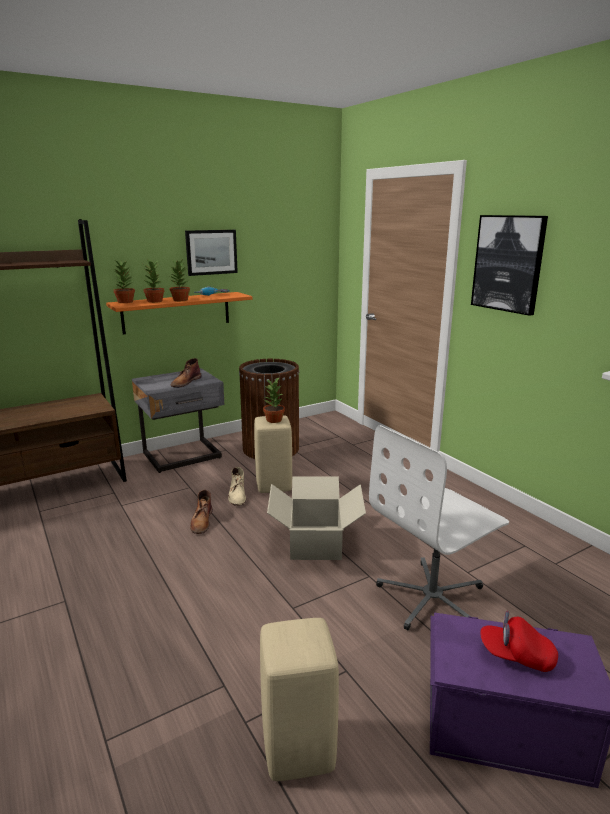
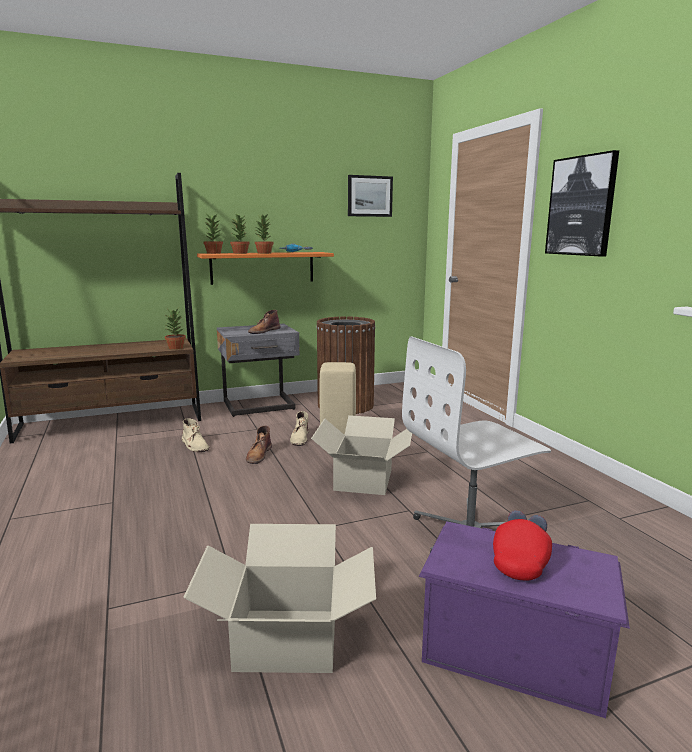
camera: 10 degrees right, 5 degrees down
picture [185,230,238,276] -> picture moved to [348,175,393,217]
beige stool [260,618,339,781] -> cardboard box [183,524,376,673]
potted plant [263,377,285,423] -> potted plant moved to [165,308,186,350]
red cap [480,611,558,672] -> red cap turned 90 degrees clockwise [493,510,552,580]
none -> beige boot [182,418,210,452]

